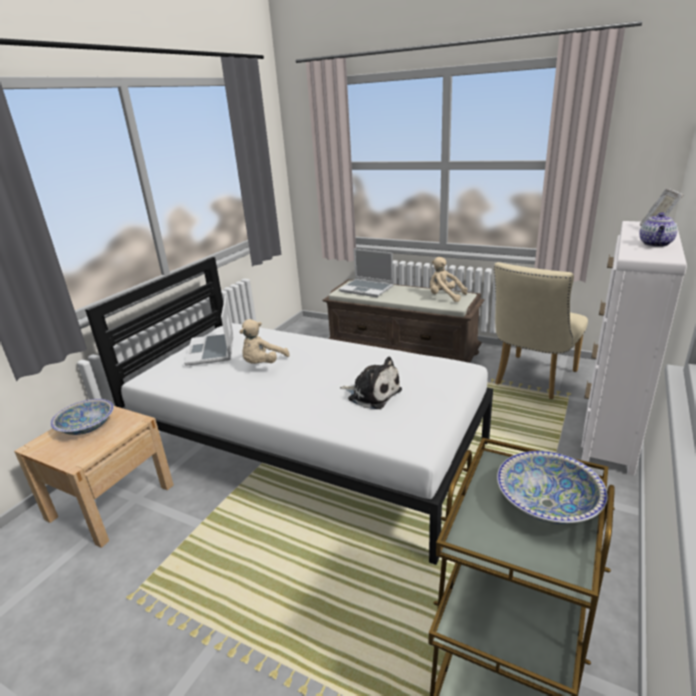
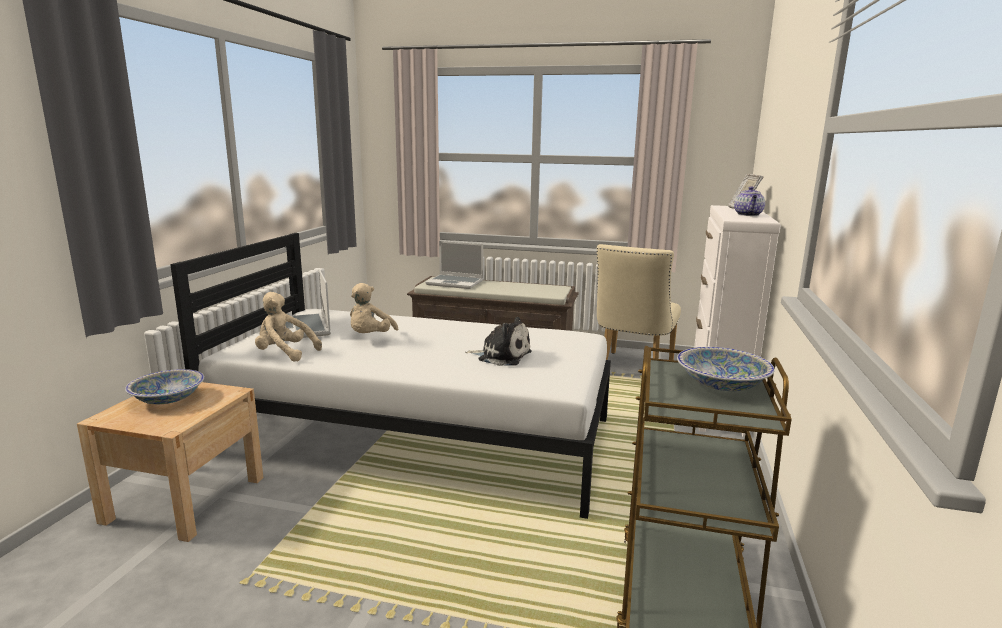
camera: 15 degrees left, 10 degrees down
beige plush toy [430,257,468,302] -> beige plush toy moved to [255,292,322,361]

